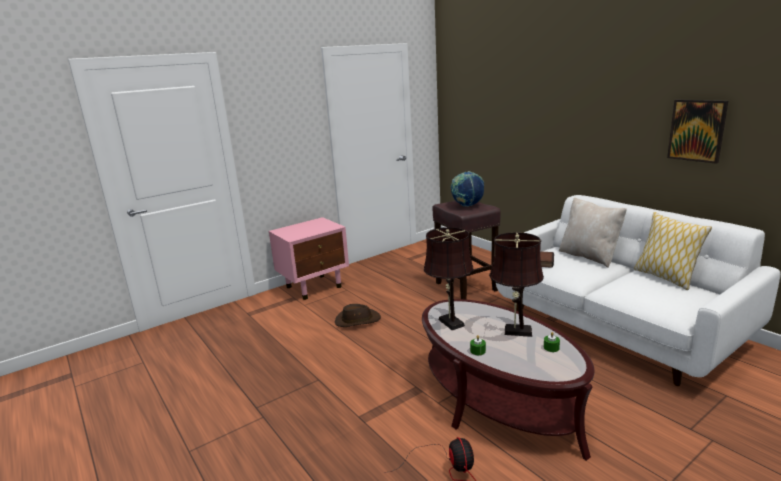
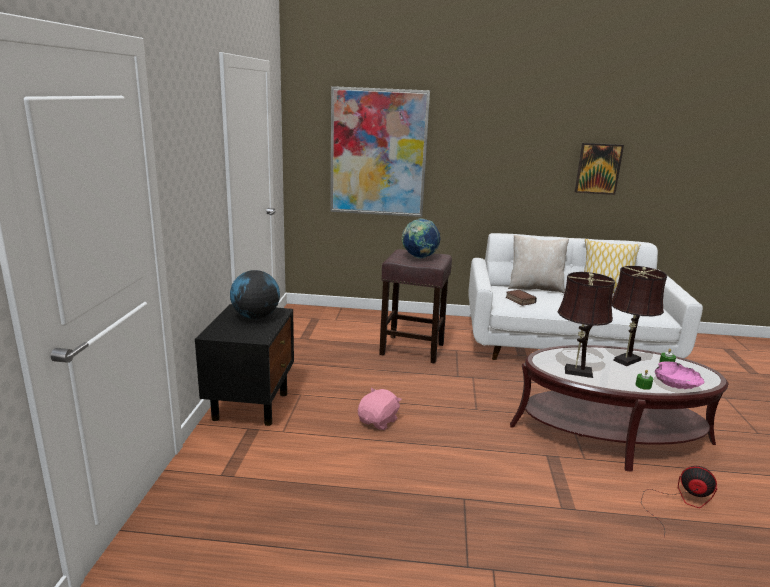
camera: 50 degrees left, 0 degrees up
pink nightstand [269,217,349,300] -> black nightstand [195,304,294,426]
brown hat [335,304,381,327] -> pink plush toy [358,388,402,430]
none -> globe [230,270,280,319]
none -> picture [330,86,430,217]
none -> pink bowl [655,362,705,389]

